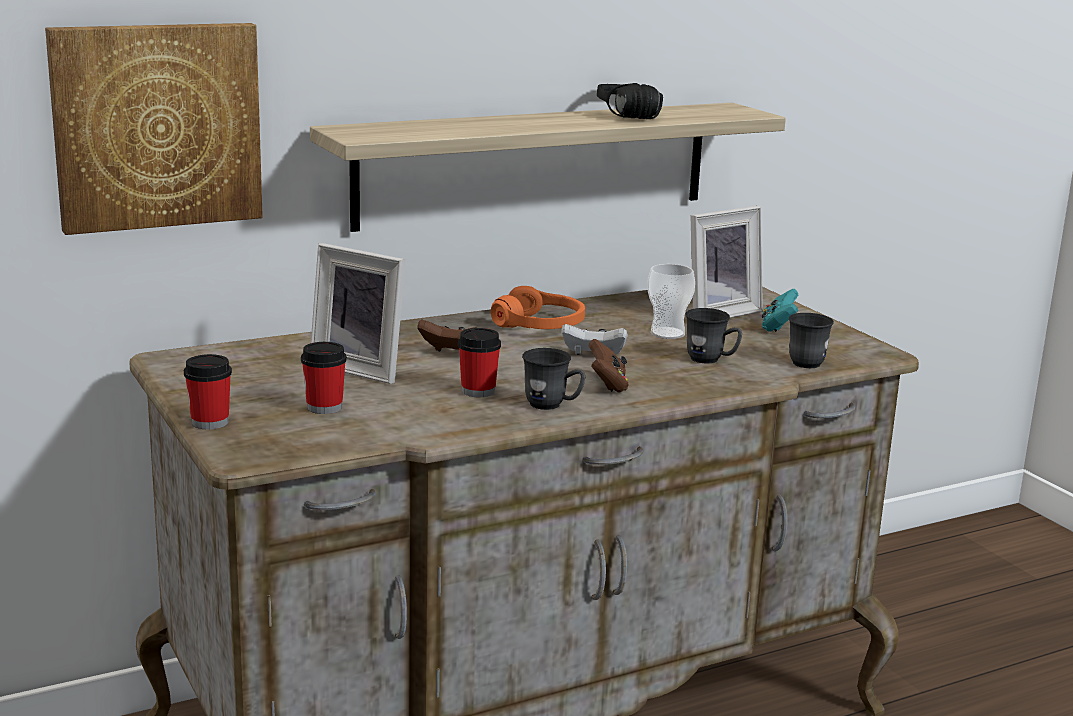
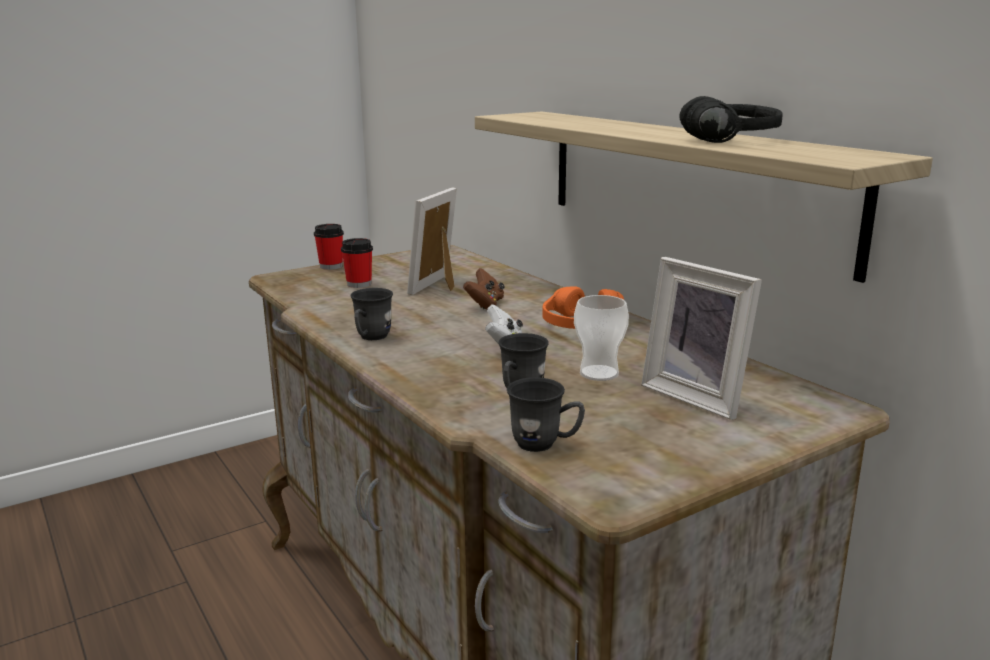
camera: 85 degrees right, 0 degrees up
picture [45,23,263,235] -> none
cup [458,328,501,397] -> none
brown game controller [588,339,629,393] -> none
turquoise game controller [762,289,798,332] -> none

